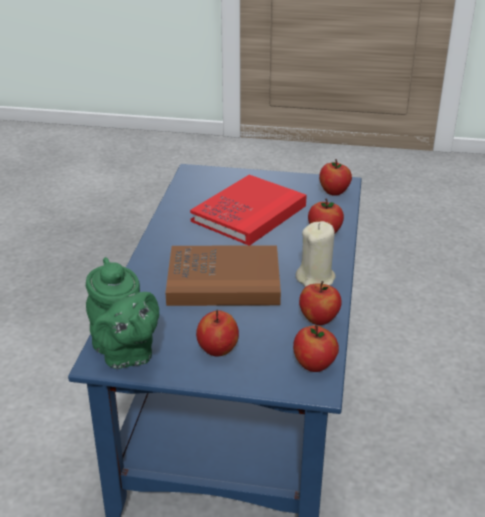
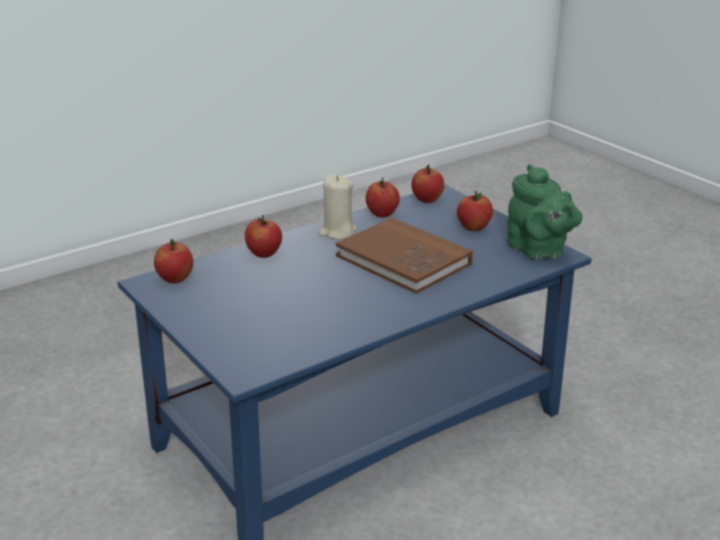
camera: 135 degrees left, 5 degrees down
green teapot [86,257,159,369] -> green teapot turned 135 degrees clockwise [507,164,582,260]
red book [190,175,307,245] -> none

